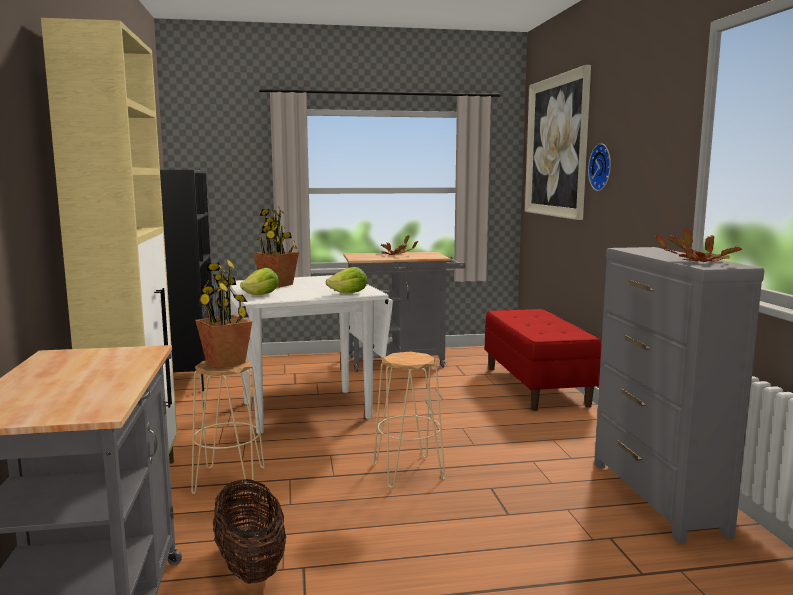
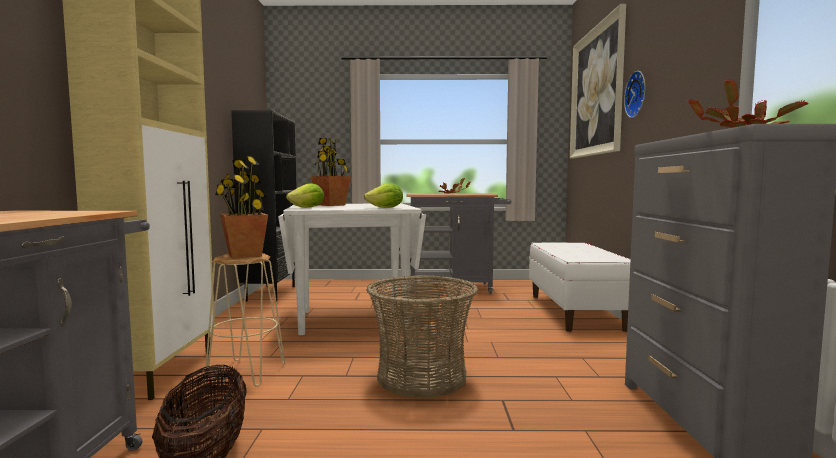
camera: 10 degrees right, 5 degrees down
beige stool [374,352,445,488] -> basket [366,275,478,398]
red bench [485,309,601,411] -> white bench [529,243,631,332]

